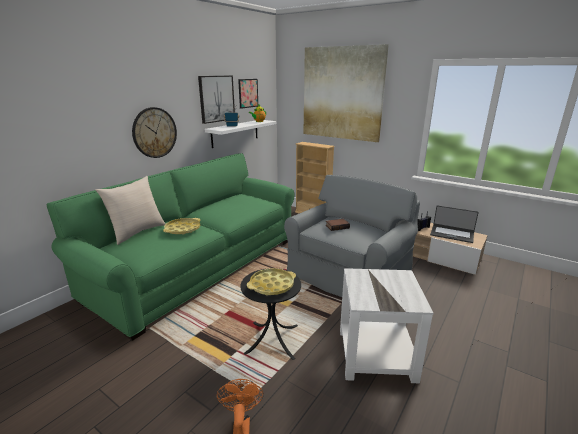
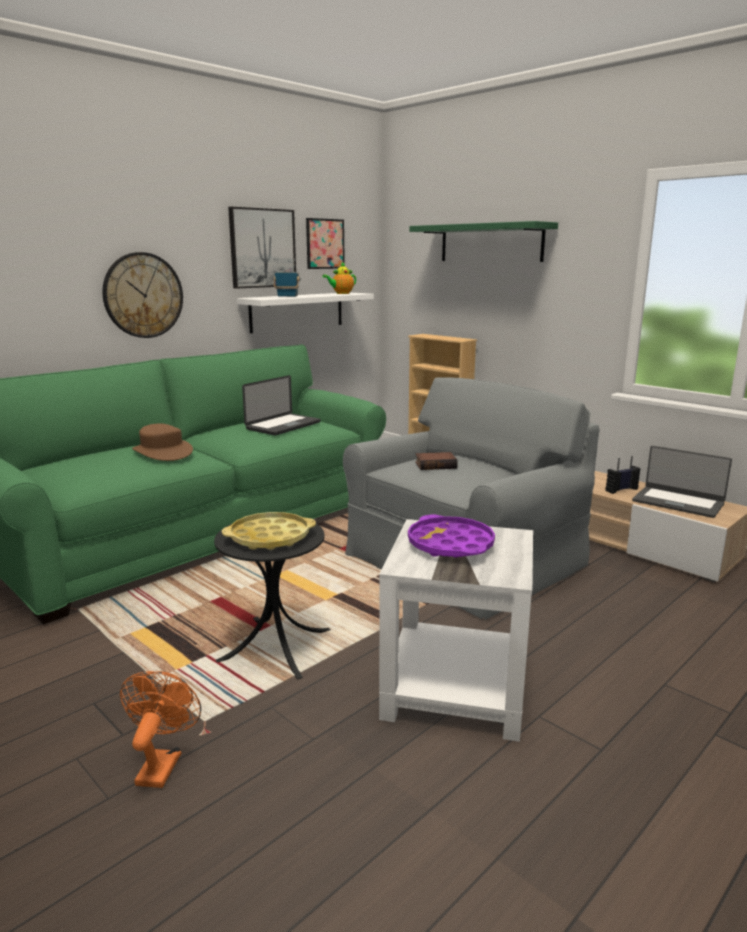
camera: 10 degrees right, 5 degrees down
beige pillow [95,176,165,245] -> none
yellow tray [163,218,200,235] -> brown hat [132,424,193,461]
picture [303,44,389,142] -> green shelf [409,221,558,262]
none -> laptop [242,375,321,435]
none -> purple tray [408,514,495,558]

